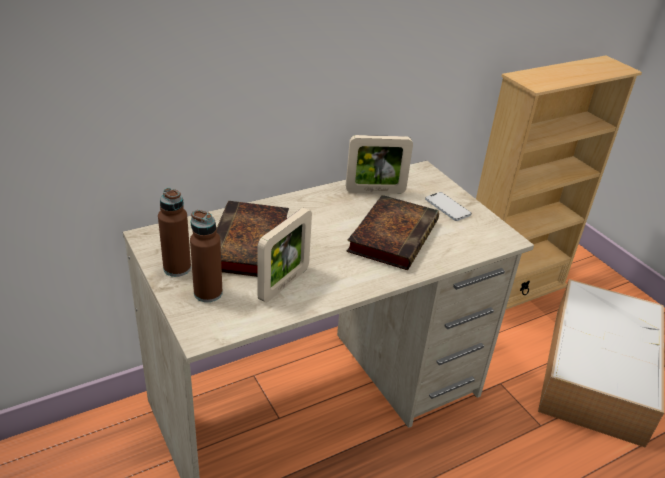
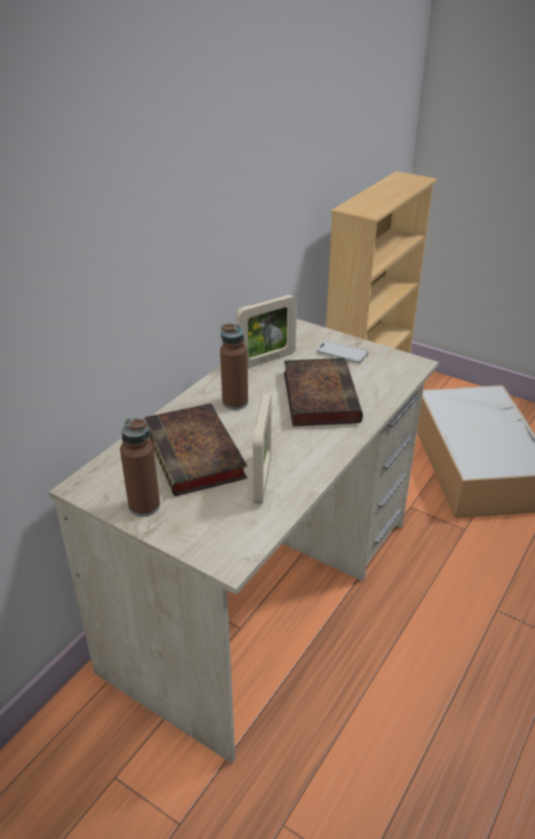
camera: 25 degrees left, 0 degrees up
brown bottle [190,210,223,302] -> brown bottle moved to [220,324,248,410]

